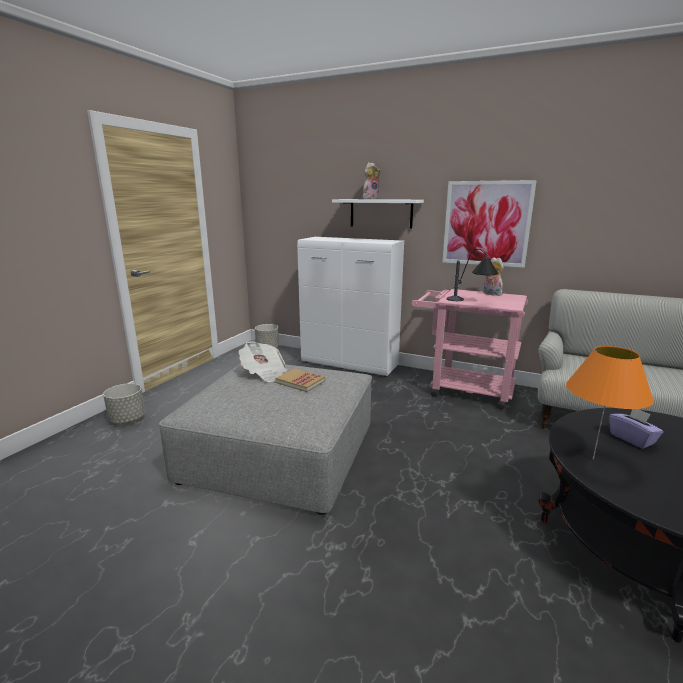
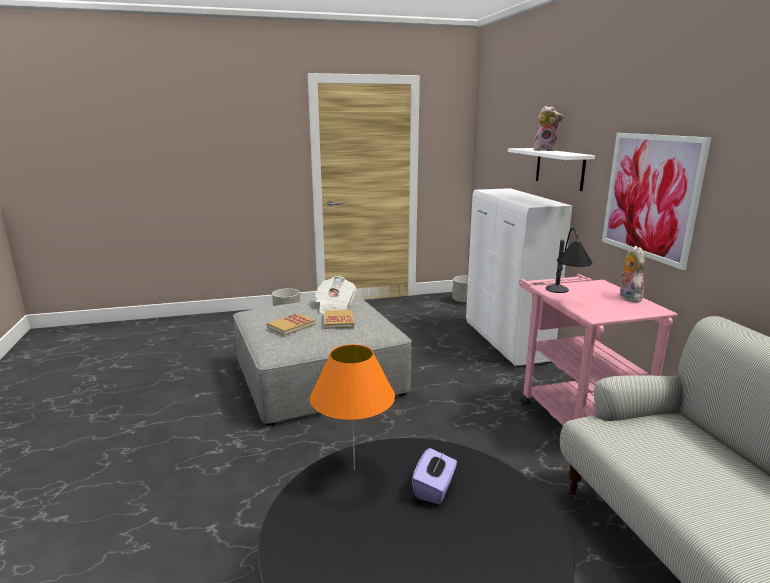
camera: 50 degrees right, 0 degrees up
none -> book [267,313,315,336]

